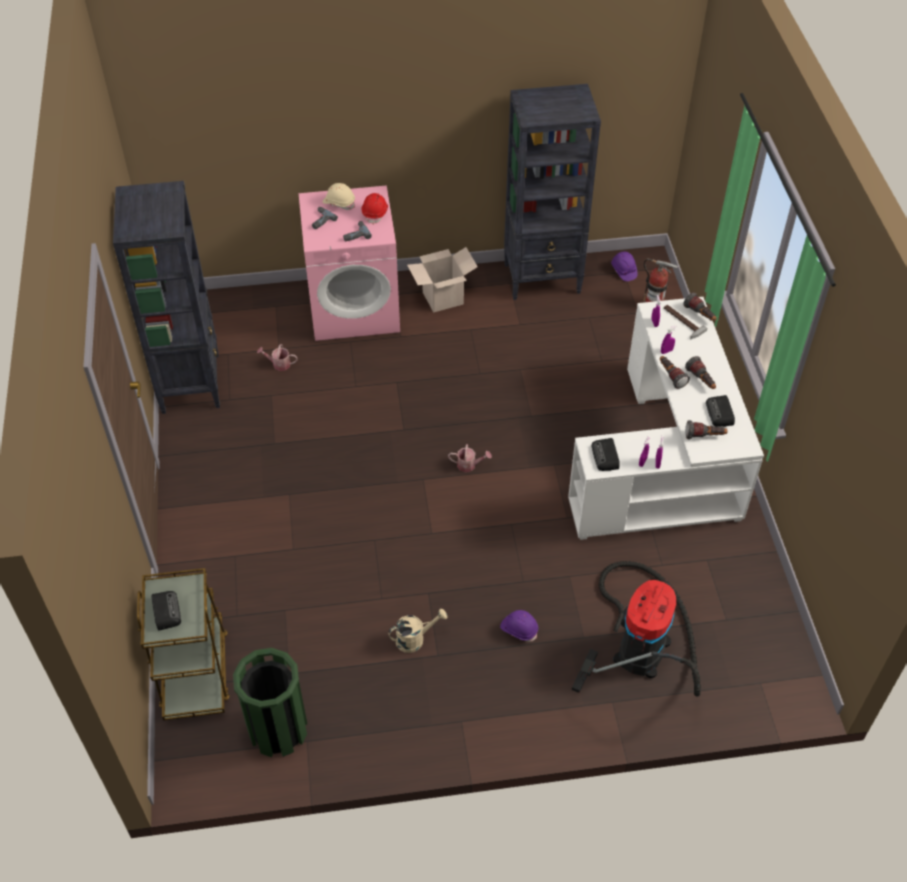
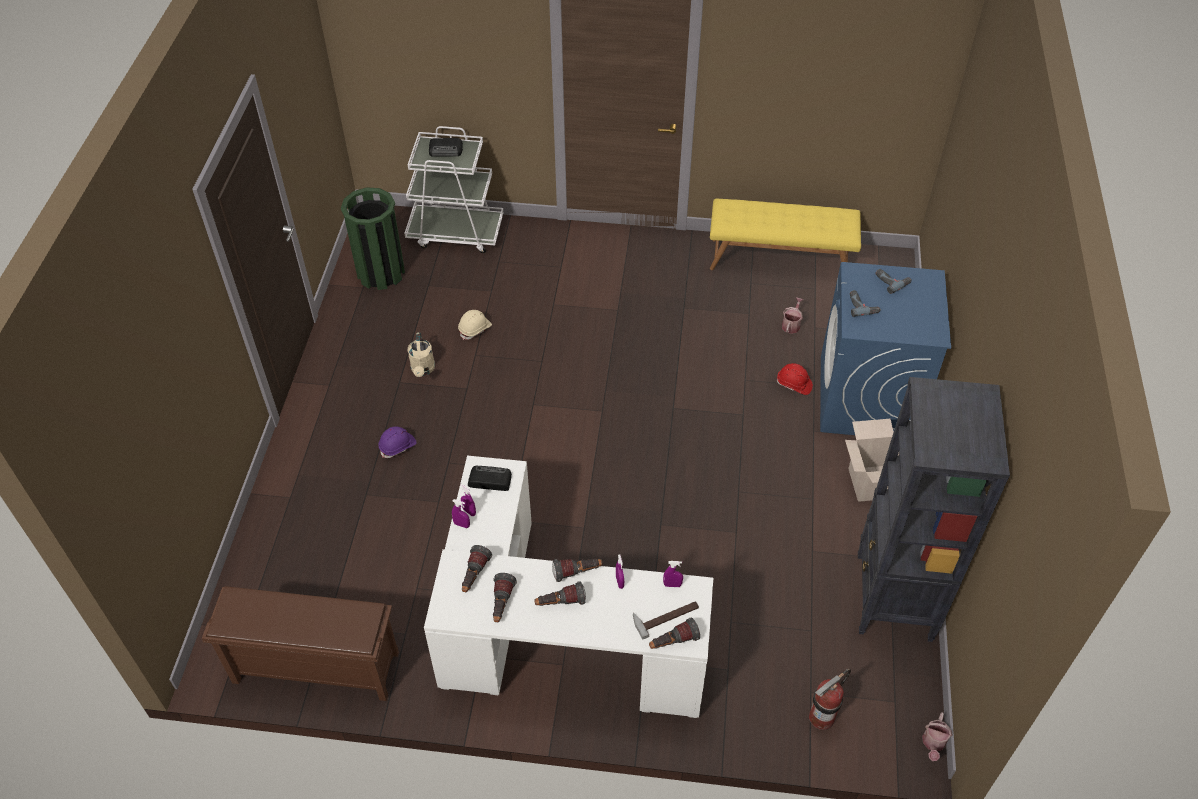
camera: 105 degrees right, 0 degrees up
black bookcase [113,181,220,414] -> yellow bench [710,199,861,270]
brown cart [137,568,230,720] -> white cart [404,126,503,253]
pink washing machine [299,185,400,341] -> blue washing machine [820,262,951,435]
beige hard hat [323,183,355,210] -> beige hard hat moved to [458,310,492,340]
red hard hat [362,193,388,225] -> red hard hat moved to [776,363,813,395]
watering can [448,444,492,472] -> watering can moved to [922,712,953,761]
vacuum cleaner [572,561,701,697] -> none
purple hard hat [611,252,637,281] -> none
radio [706,395,735,427] -> flashlight [493,573,517,622]
none -> brown shoe rack [202,586,399,701]

